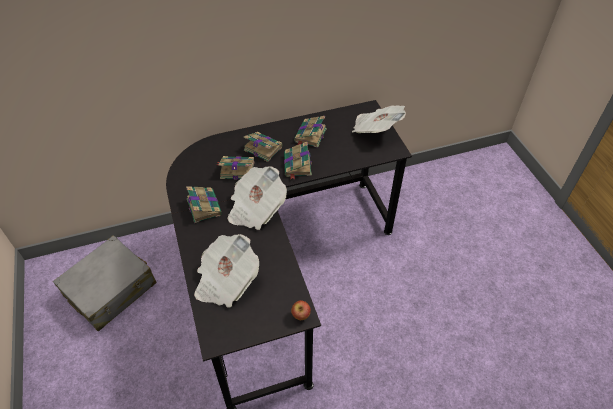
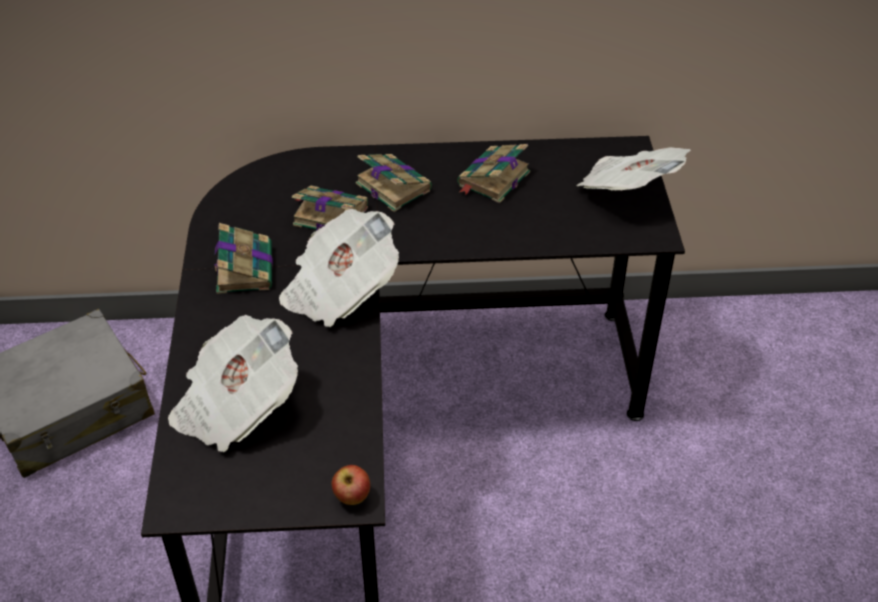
camera: 15 degrees right, 5 degrees down
book [284,142,312,180] -> none

